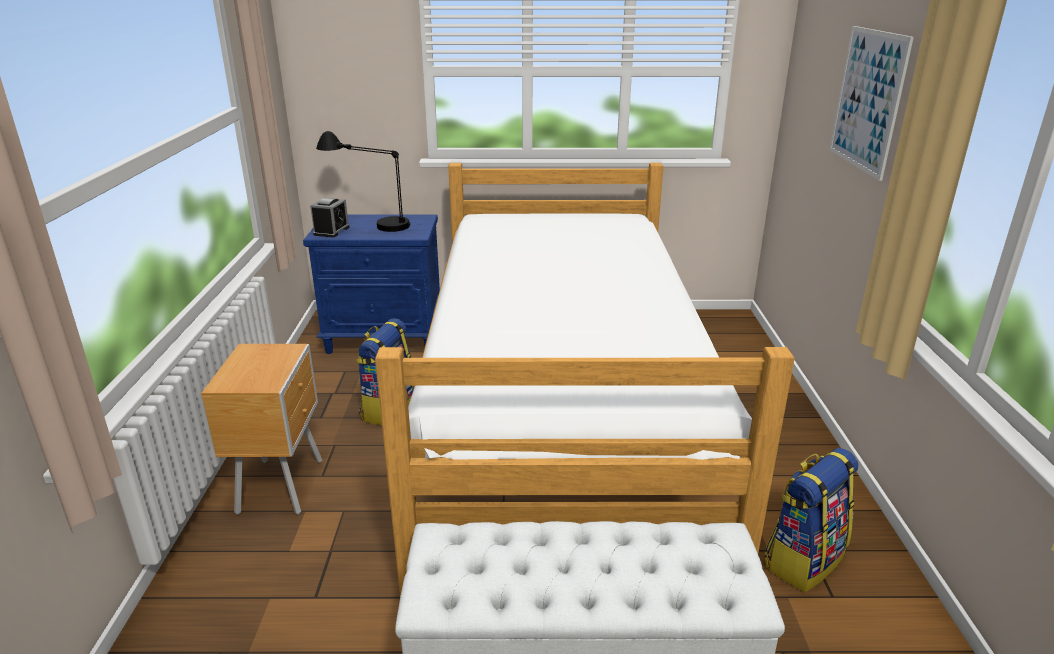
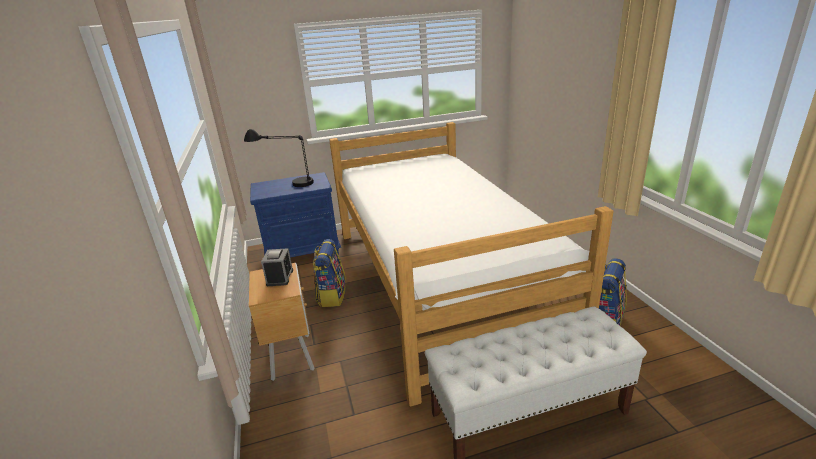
camera: 15 degrees left, 0 degrees up
alarm clock [310,198,350,238] -> alarm clock moved to [261,248,293,286]
picture [830,26,914,181] -> none

